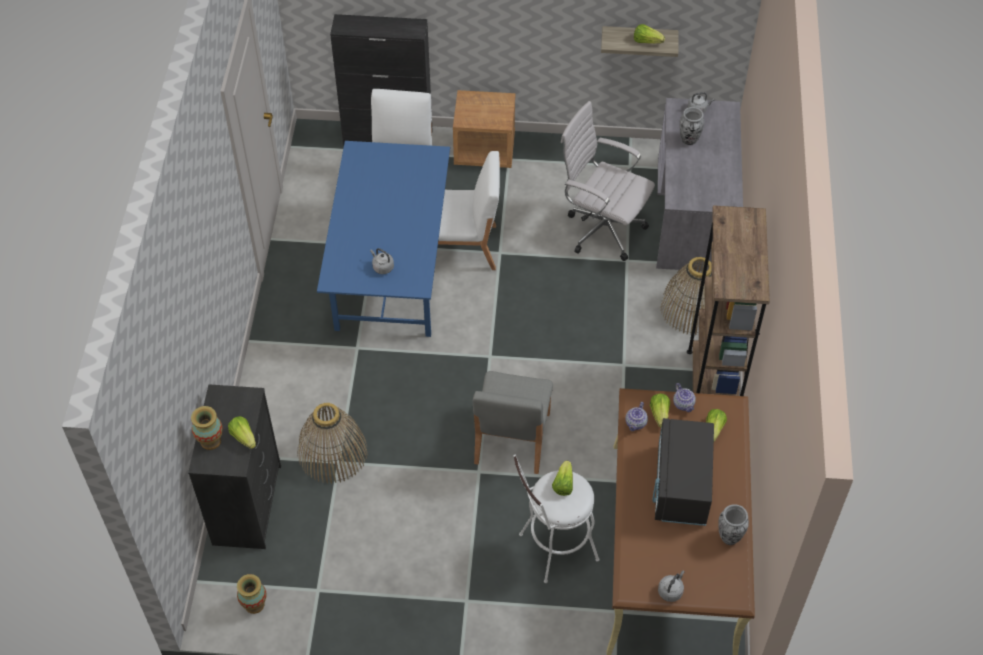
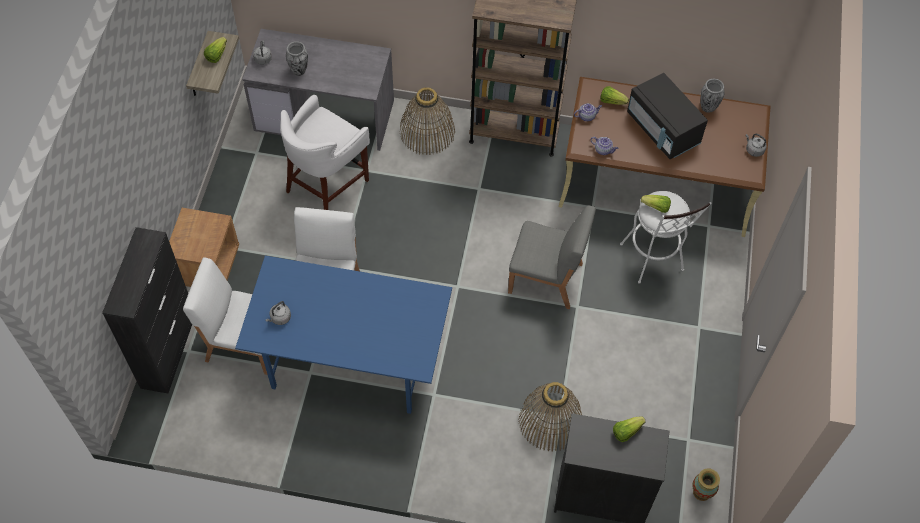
camera: 85 degrees left, 5 degrees up
vase [191,406,223,450] -> none
grey kettle [370,248,394,274] -> grey kettle moved to [266,301,291,325]
white office chair [561,101,655,261] -> white stool [280,95,370,210]
lettuce [650,393,670,428] -> none
black microwave [653,418,714,526] -> black microwave turned 45 degrees clockwise [627,73,708,159]

